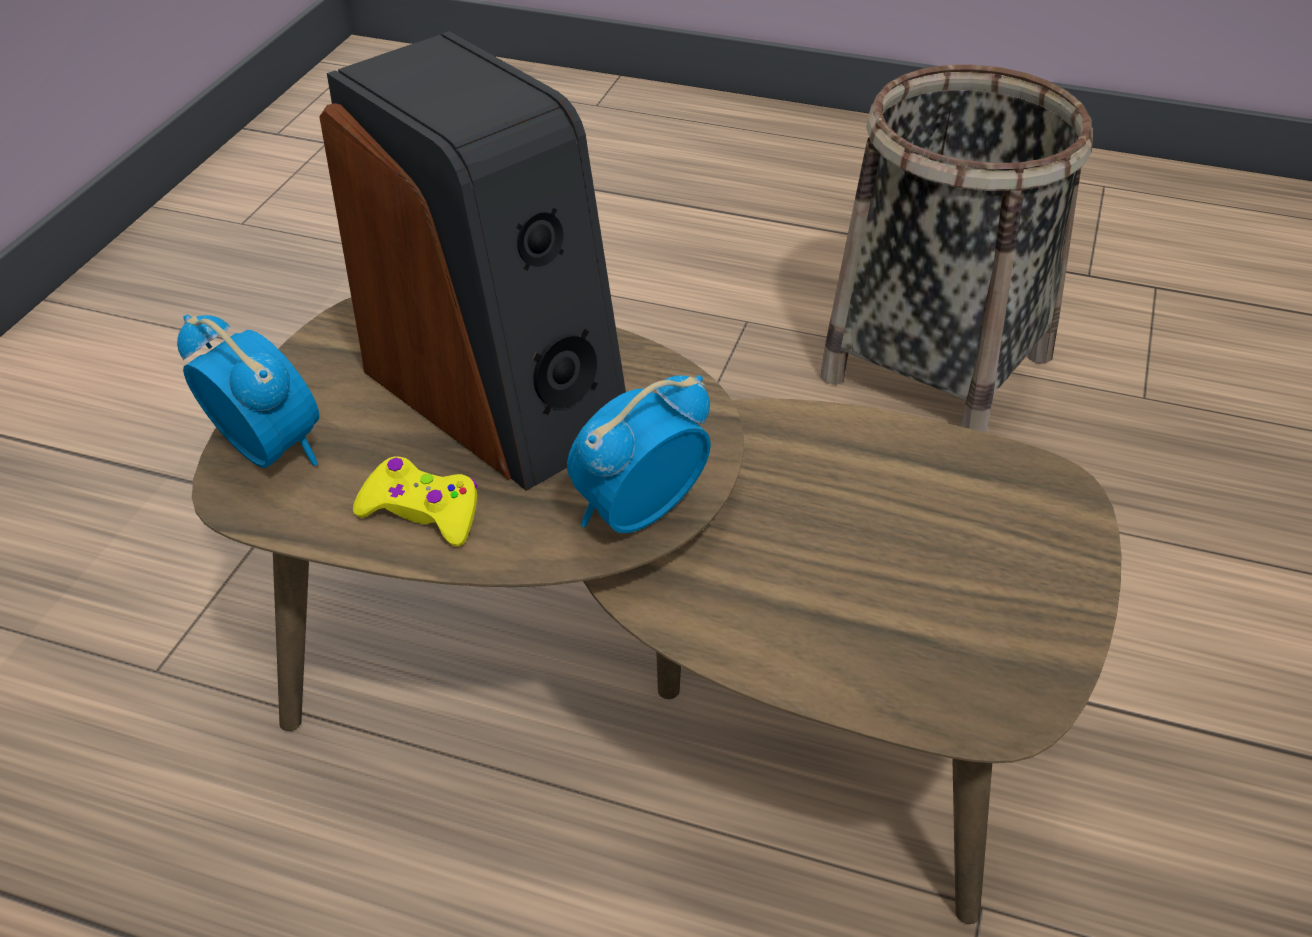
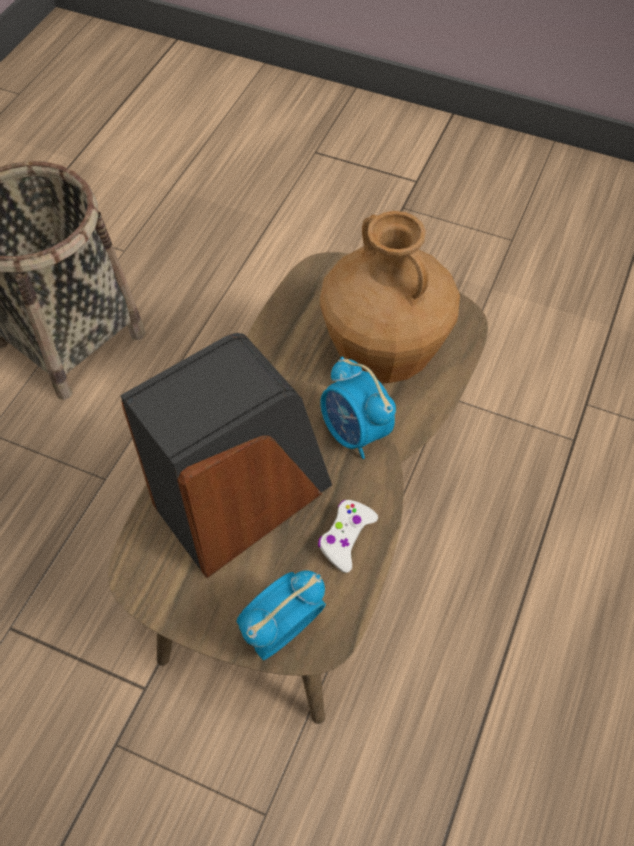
camera: 85 degrees left, 15 degrees up
yellow game controller [353,456,478,547] -> white game controller [318,500,378,573]
none -> brown vase [320,211,460,383]

